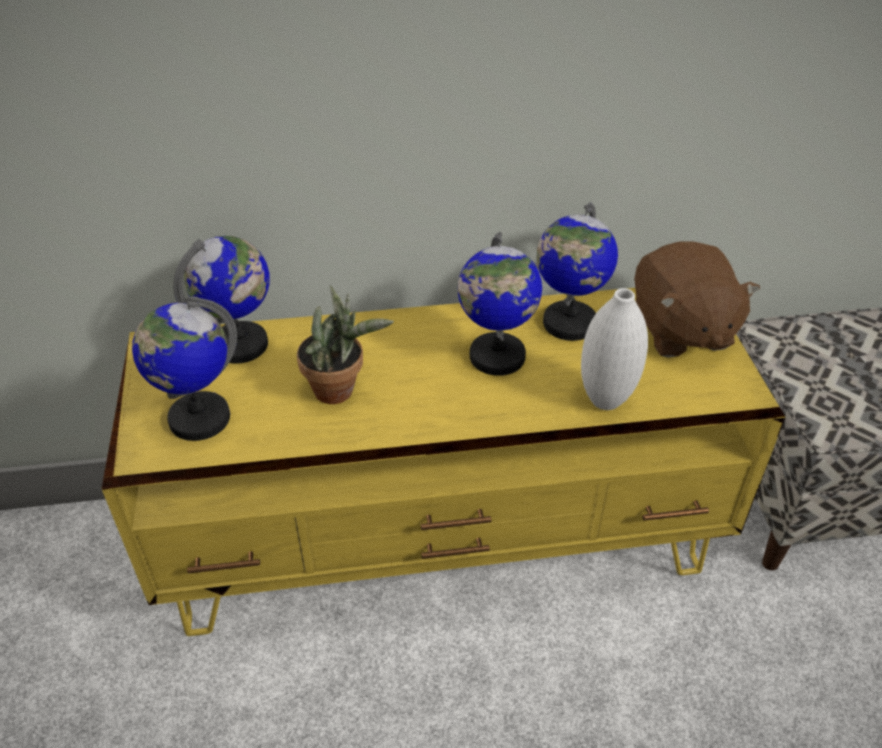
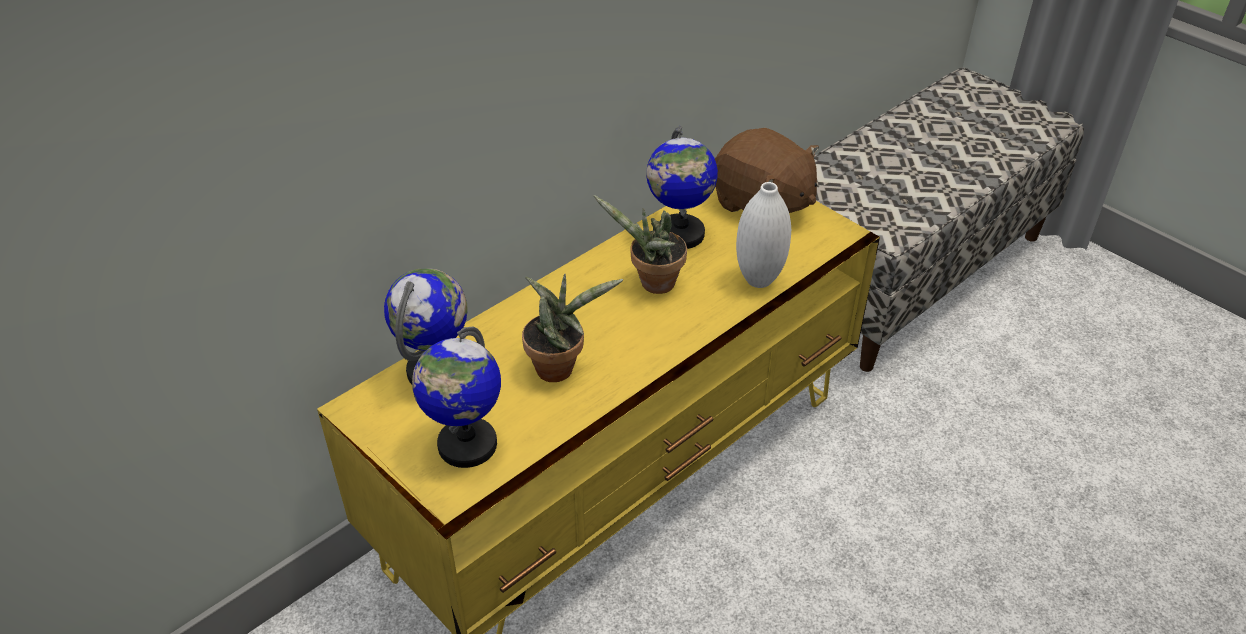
camera: 35 degrees left, 0 degrees up
globe [458,232,542,376] -> potted plant [593,195,687,294]

